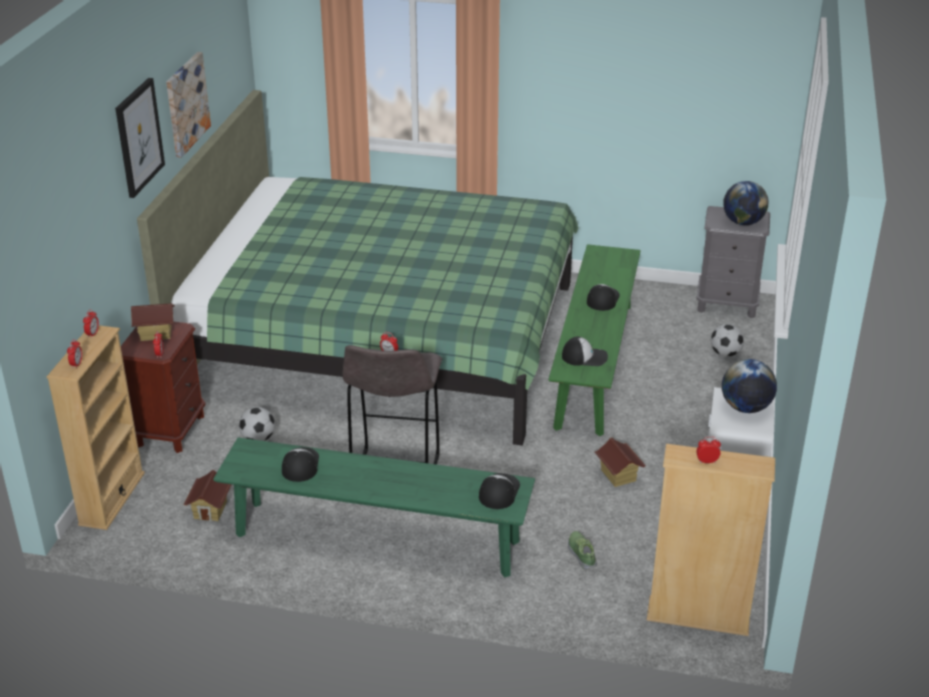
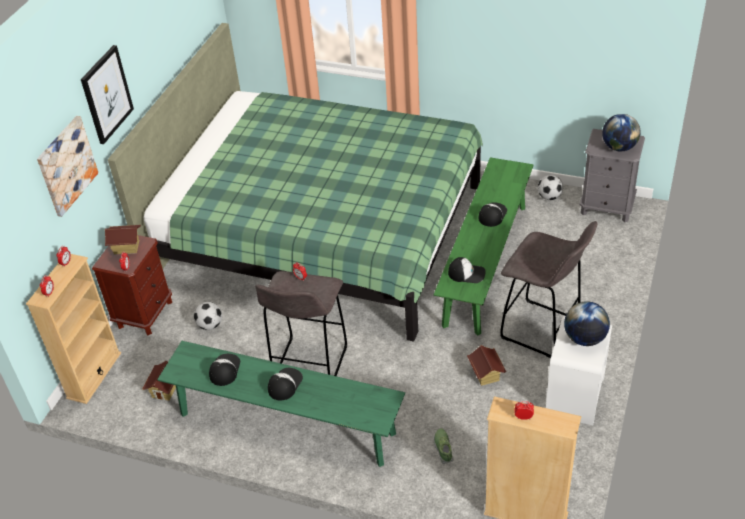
camera: 10 degrees right, 10 degrees up
picture [166,52,211,158] -> picture moved to [37,116,98,217]
cap [479,473,520,509] -> cap moved to [268,368,303,401]
football [711,324,744,357] -> football moved to [538,175,563,200]
none -> grey stool [500,221,597,358]

